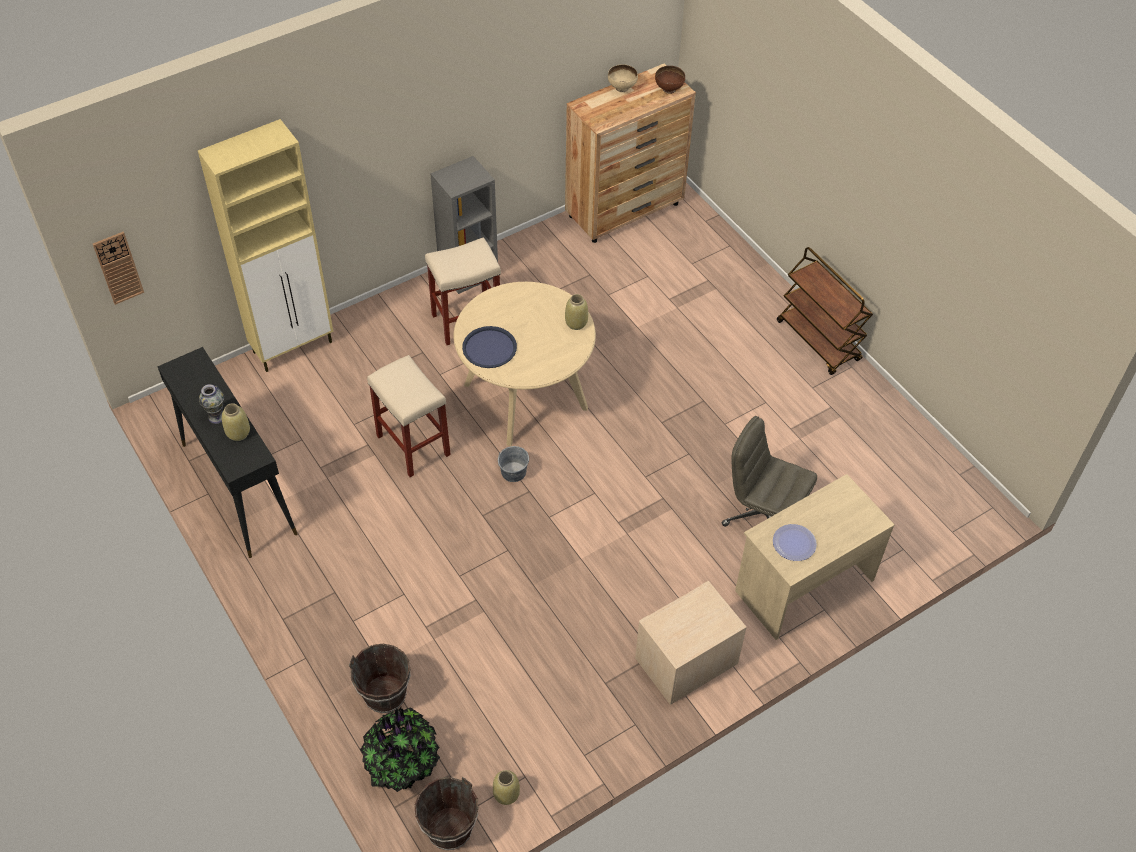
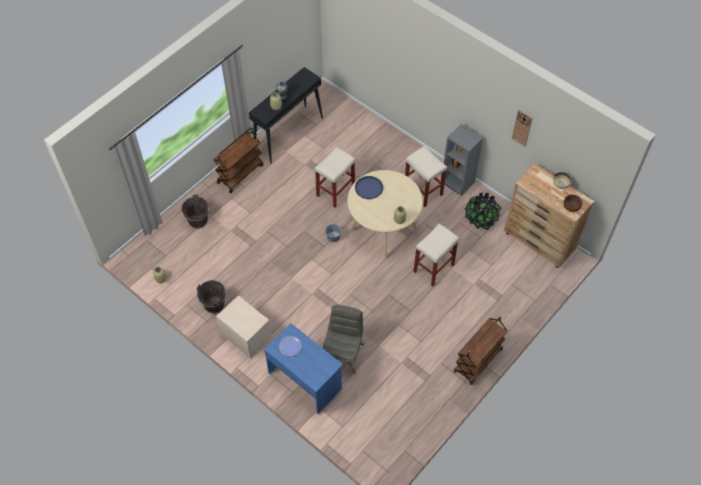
camera: 75 degrees right, 5 degrees up
wall clock [93,232,144,305] -> wall clock moved to [512,109,533,147]
beige cabinet [198,119,333,372] -> none
potted plant [360,707,440,792] -> potted plant moved to [465,192,501,230]
brown bucket [415,777,479,850] -> brown bucket moved to [197,280,226,314]
beige desk [735,474,895,640] -> blue desk [264,323,343,414]
none -> brown cart [214,128,264,193]
none -> beige stool [413,224,459,286]

